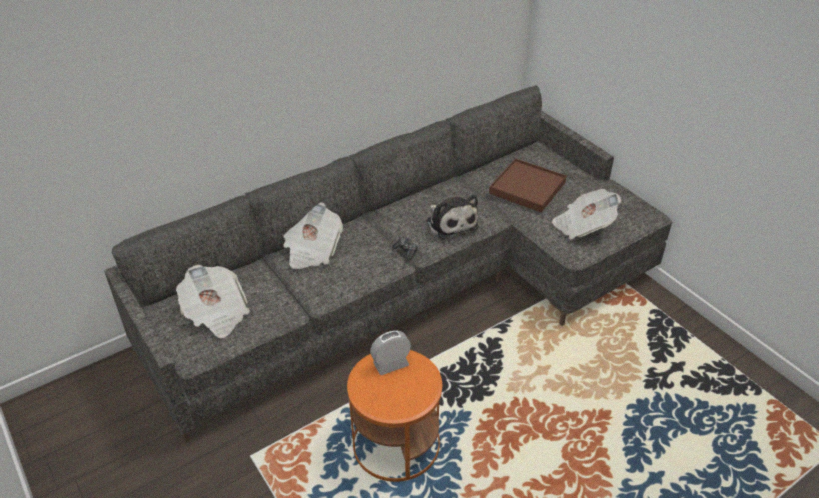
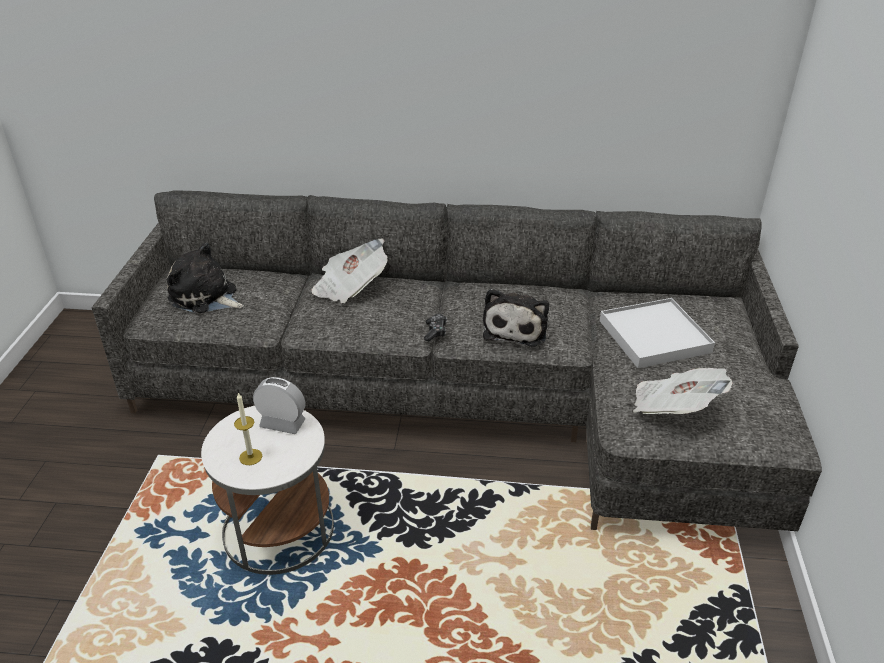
camera: 40 degrees right, 5 degrees down
newspaper [176,265,250,338] -> plush toy [167,242,244,314]
orange side table [347,350,442,482] -> white side table [201,406,334,575]
brown tray [489,158,567,212] -> white tray [600,298,715,368]
none -> candle [234,393,262,465]

